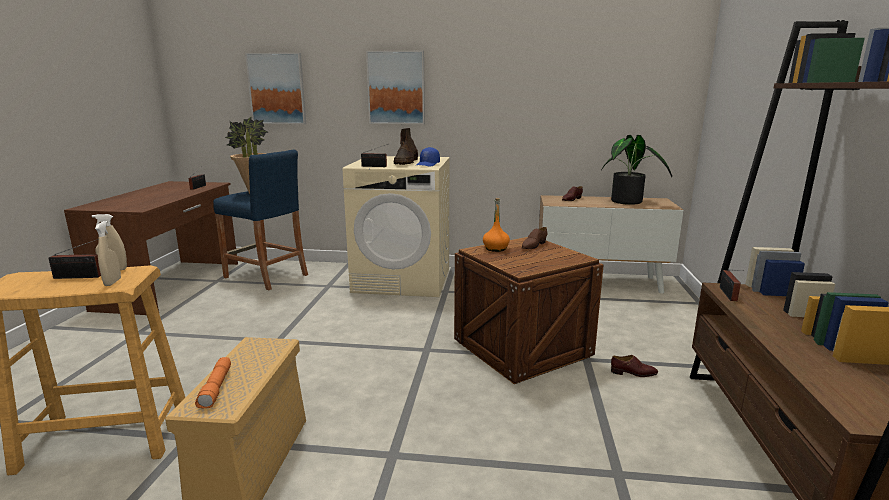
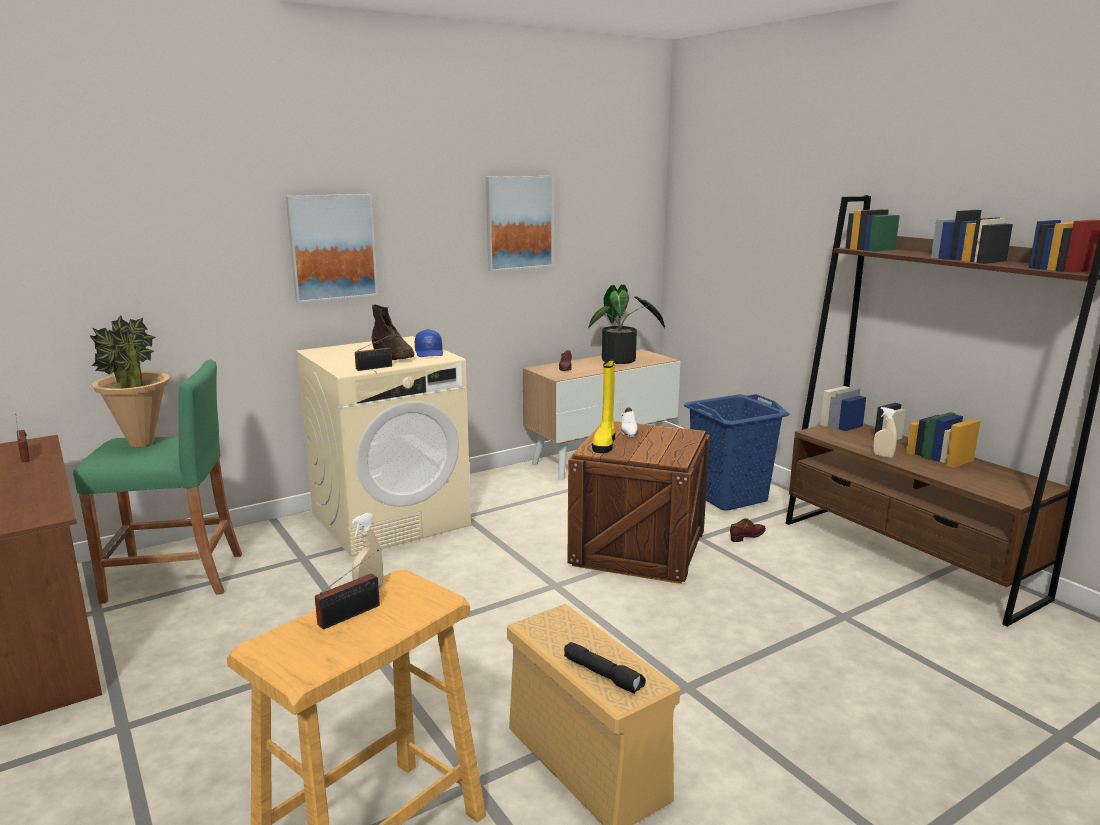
camera: 40 degrees left, 0 degrees up
beige spray bottle [95,221,121,286] -> beige spray bottle moved to [873,407,897,458]
orange flashlight [195,357,231,408] -> black flashlight [564,642,646,694]
blue stool [213,149,308,290] -> green stool [73,360,242,604]
picture [245,53,306,124] -> picture moved to [486,176,553,271]
orange bottle [483,198,510,252] -> yellow boot [592,359,616,453]
brown shoe [522,227,547,249] -> white shoe [621,408,638,437]
radio [720,270,744,301] -> none
none -> blue laundry basket [684,394,789,510]

